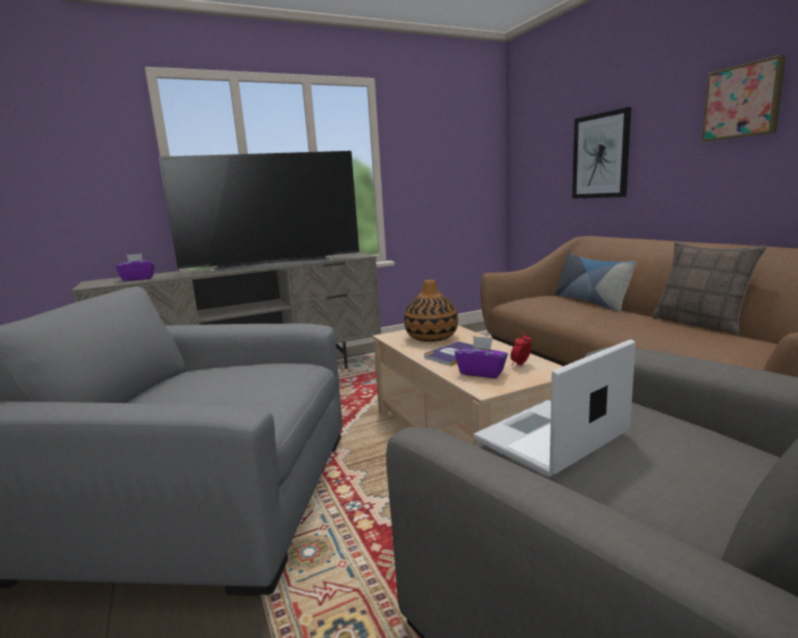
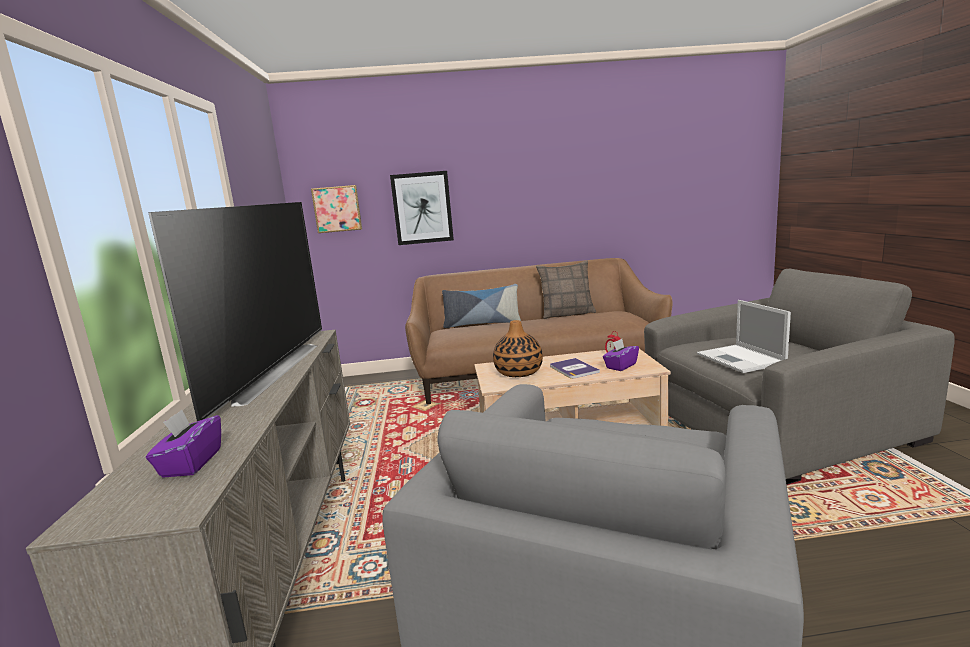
camera: 70 degrees left, 0 degrees up
picture [702,55,786,142] -> picture moved to [311,185,362,233]

